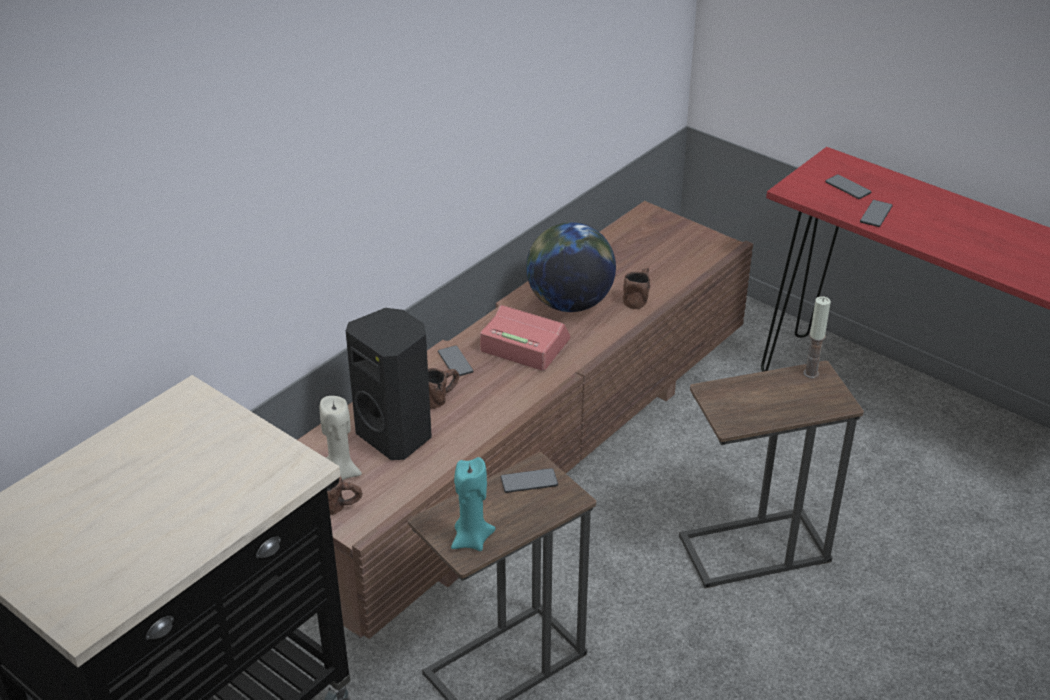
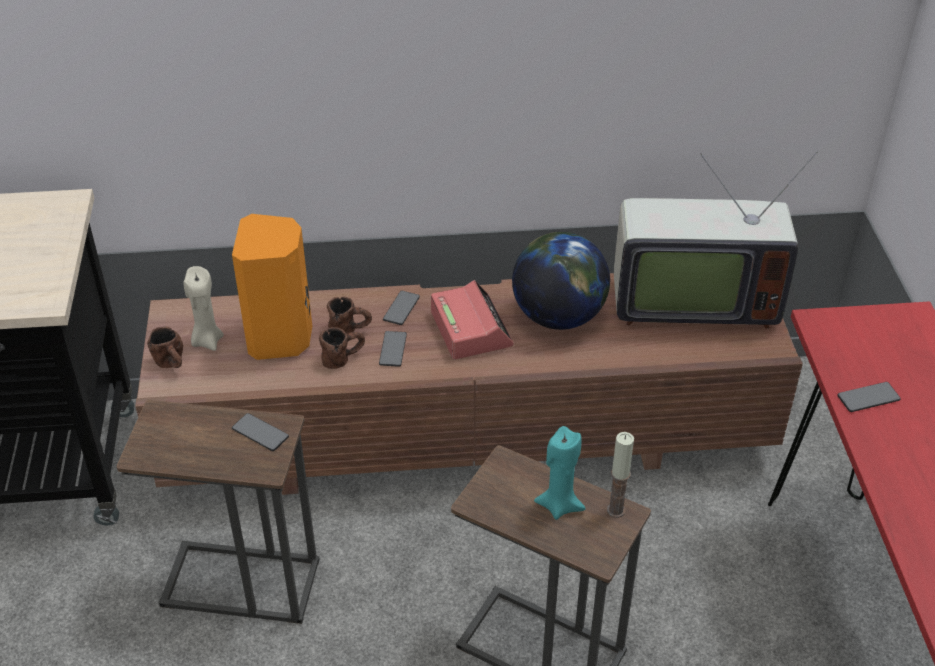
camera: 45 degrees right, 5 degrees up
black speaker [346,308,432,460] -> orange speaker [232,214,312,360]
turquoise candle [451,457,496,551] -> turquoise candle moved to [534,426,586,520]
brown mug [623,268,650,309] -> brown mug moved to [319,327,365,369]
phone [825,175,871,199] -> phone moved to [379,331,407,367]
none -> television [614,151,819,329]

